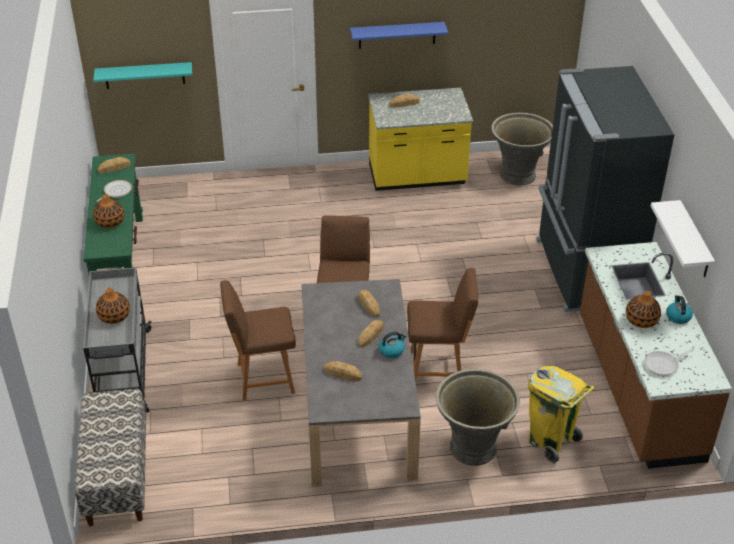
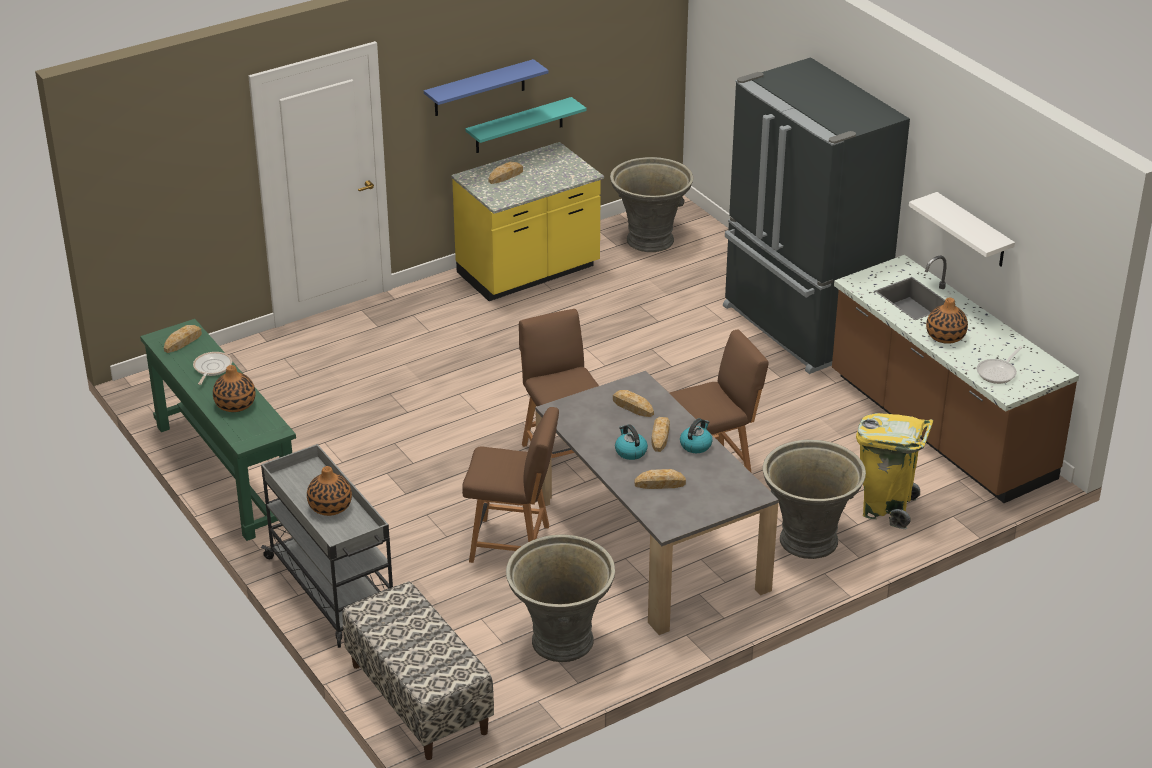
camera: 25 degrees left, 5 degrees down
turquoise shelf [93,62,192,89] -> turquoise shelf moved to [465,97,587,153]
brown chair [220,280,296,400] -> brown chair turned 135 degrees counterclockwise [462,407,559,563]
kettle [666,295,693,324] -> kettle moved to [615,424,648,460]
none -> grey planter [506,534,615,662]

